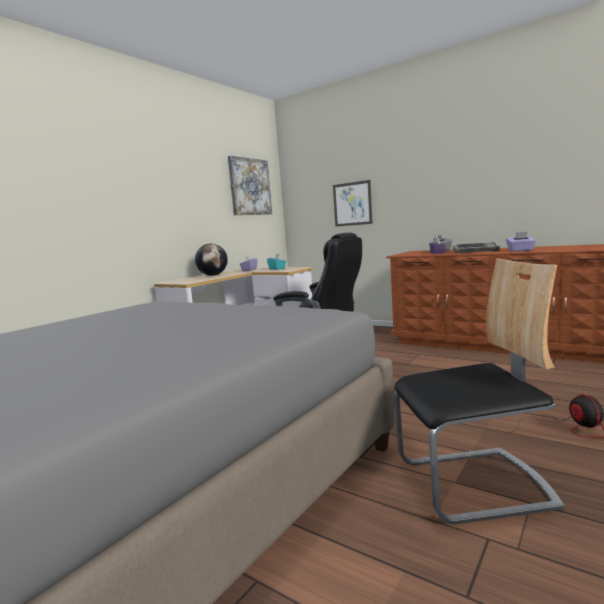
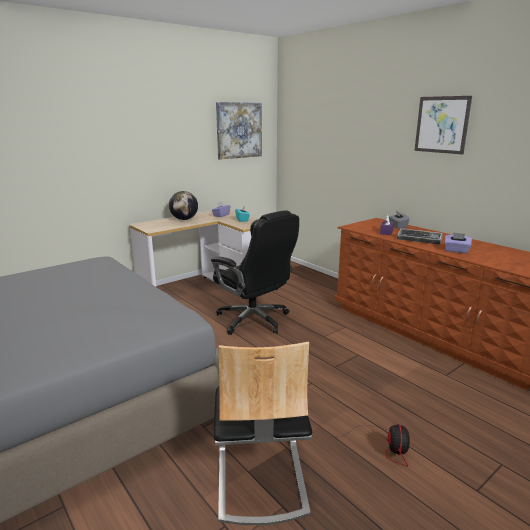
camera: 15 degrees right, 10 degrees up
picture [333,180,373,227] -> picture moved to [414,96,472,155]
chair [394,258,565,525] -> chair turned 75 degrees clockwise [214,341,312,525]

